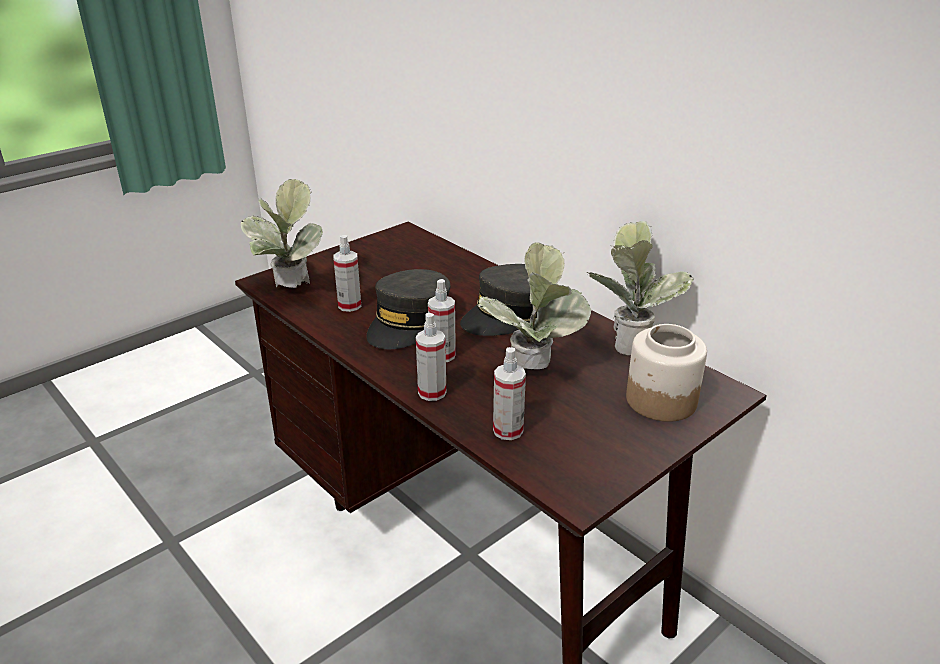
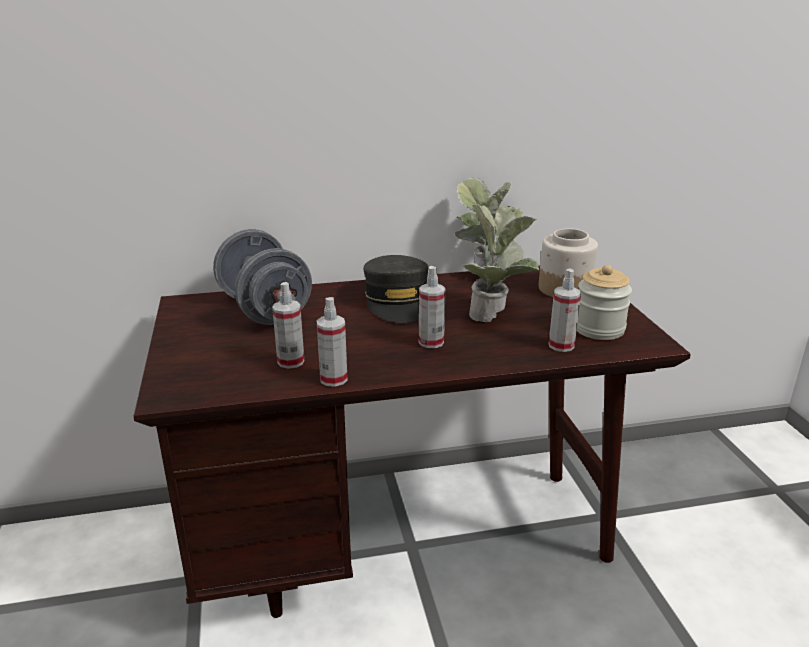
camera: 60 degrees left, 5 degrees down
potted plant [241,179,323,288] -> none
grey cap [367,269,451,349] -> none
spray bottle [416,313,446,401] -> spray bottle moved to [317,297,348,387]
none -> grey dumbbell [213,229,312,325]
none -> jar [577,265,632,340]

